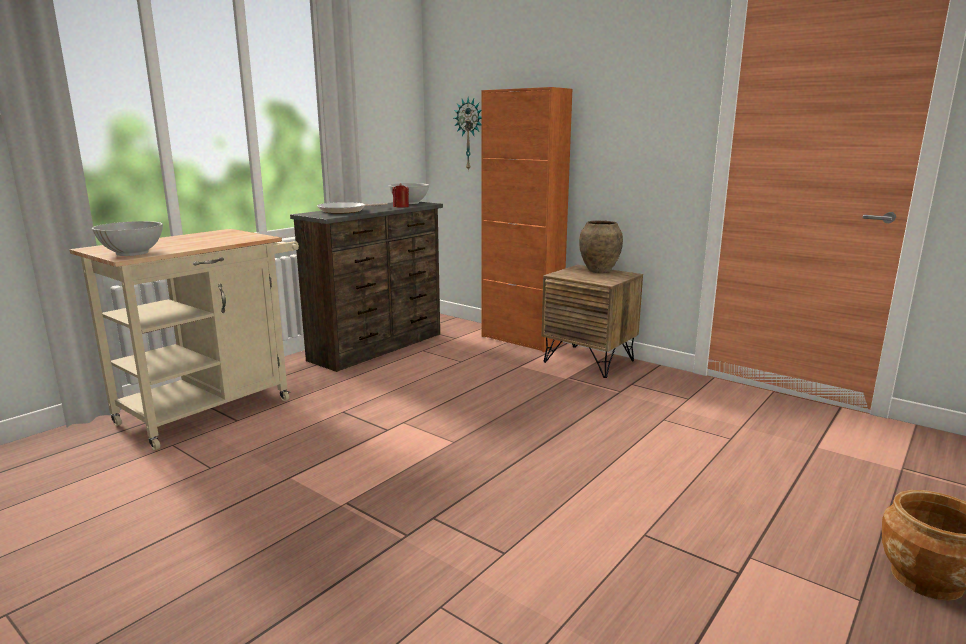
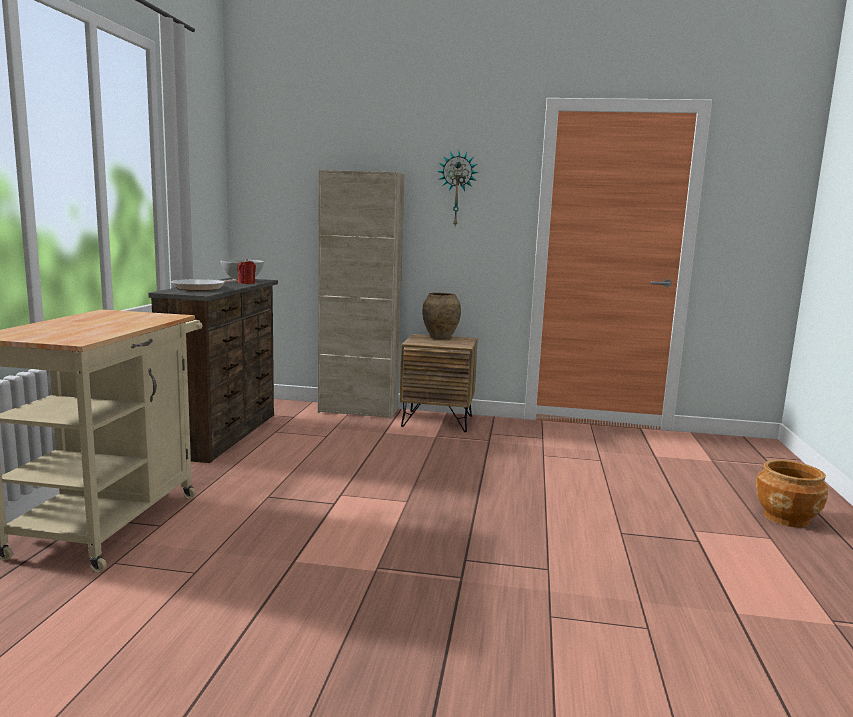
camera: 30 degrees left, 5 degrees down
white bowl [92,221,163,256] -> none
wall clock [454,98,481,171] -> wall clock moved to [437,151,479,226]
orange cabinet [481,87,572,352] -> beige cabinet [318,170,405,419]

